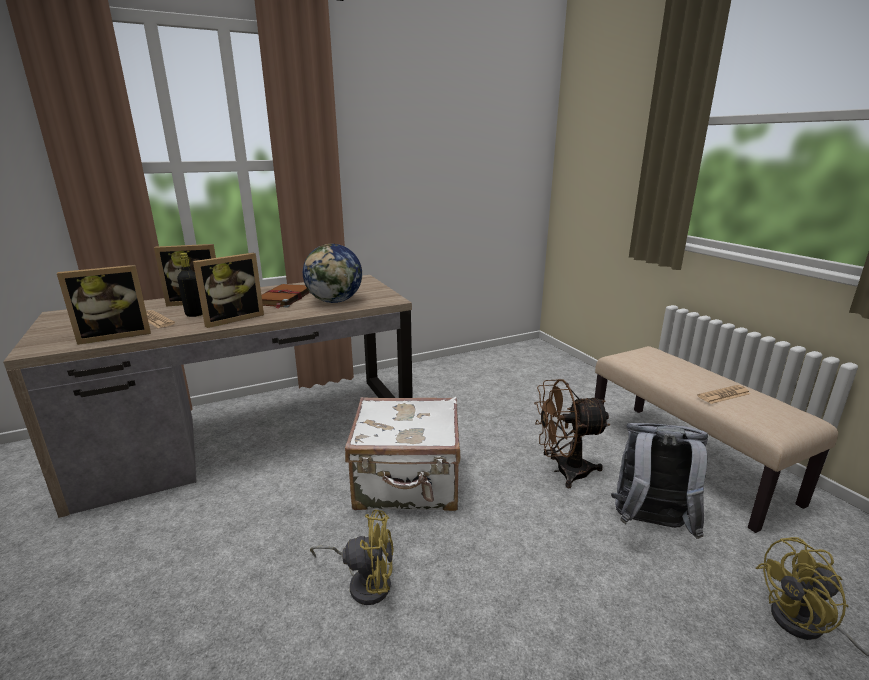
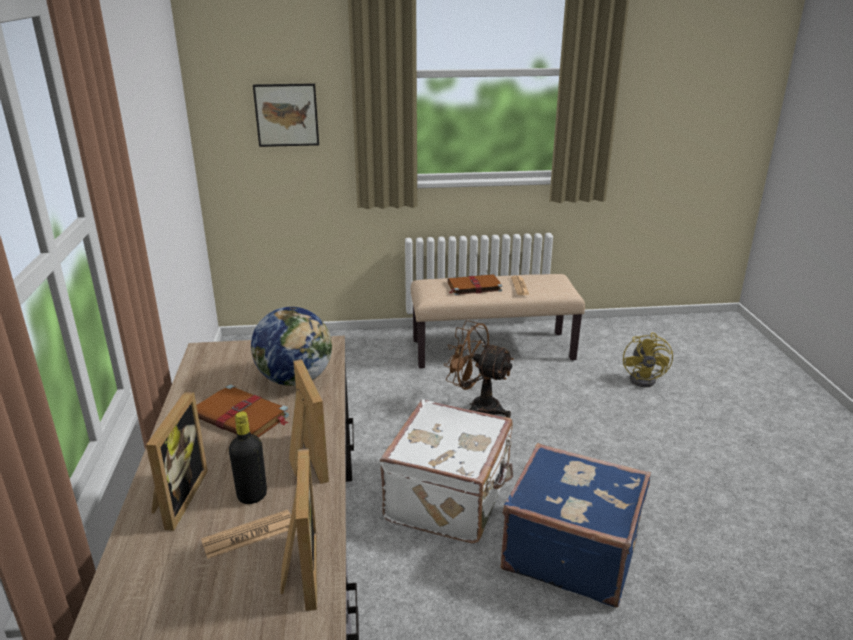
camera: 70 degrees left, 5 degrees up
yellow fan [310,510,394,605] -> blue suitcase [501,443,651,607]
brown fan [534,379,611,489] -> brown fan turned 105 degrees clockwise [444,320,514,418]
grey backpack [611,423,708,539] -> none
none -> picture [253,83,319,147]
none -> brown book [448,274,502,295]

